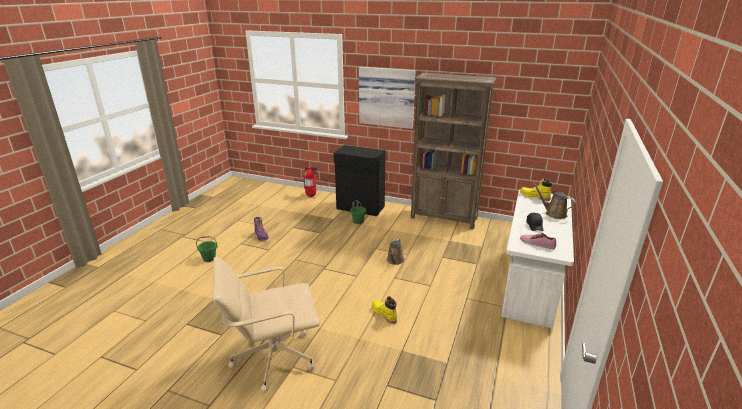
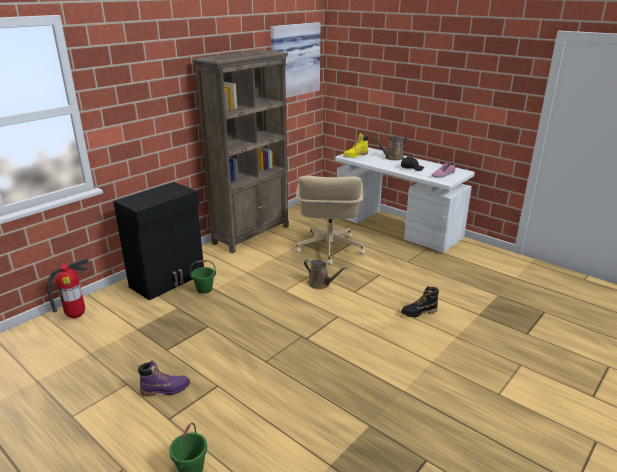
camera: 70 degrees left, 0 degrees up
beige office chair [212,257,320,393] -> beige office chair moved to [295,176,365,265]
picture [359,67,416,129] -> picture moved to [271,22,321,98]
yellow boot [372,296,397,324] -> black boot [401,286,439,317]

